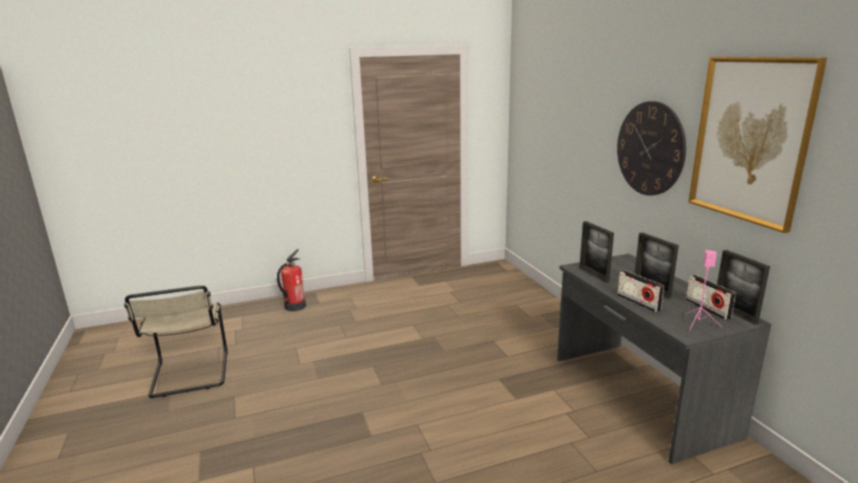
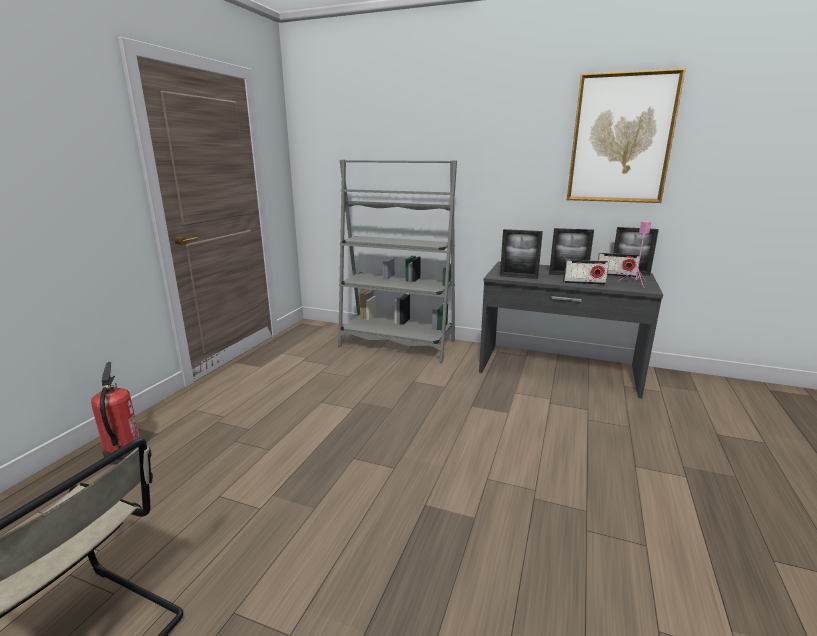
camera: 50 degrees left, 0 degrees up
wall clock [617,101,686,196] -> none
none -> grey bookcase [338,160,457,363]

